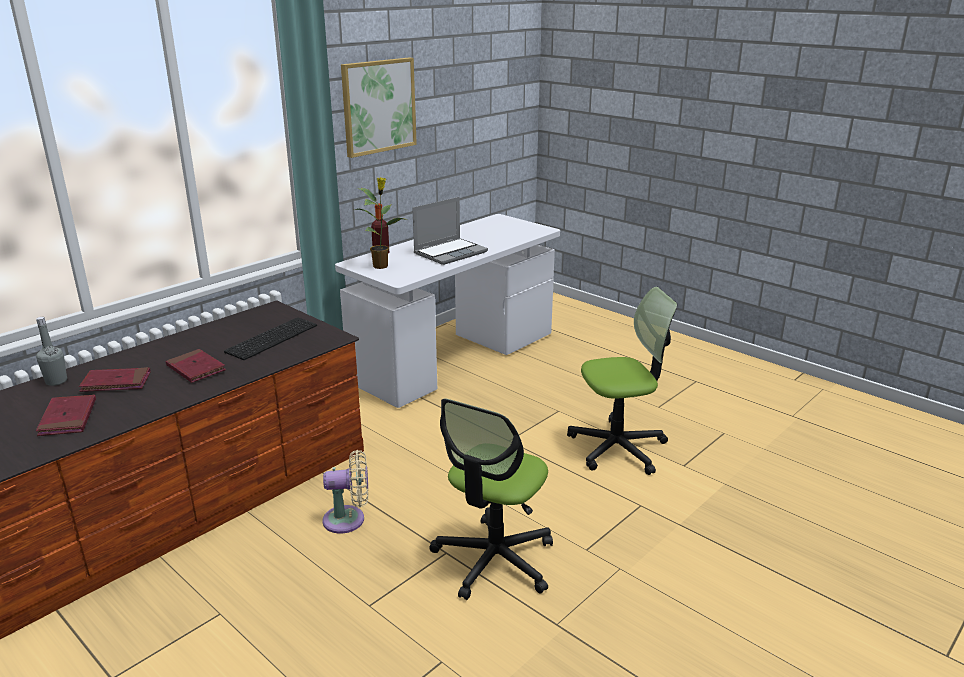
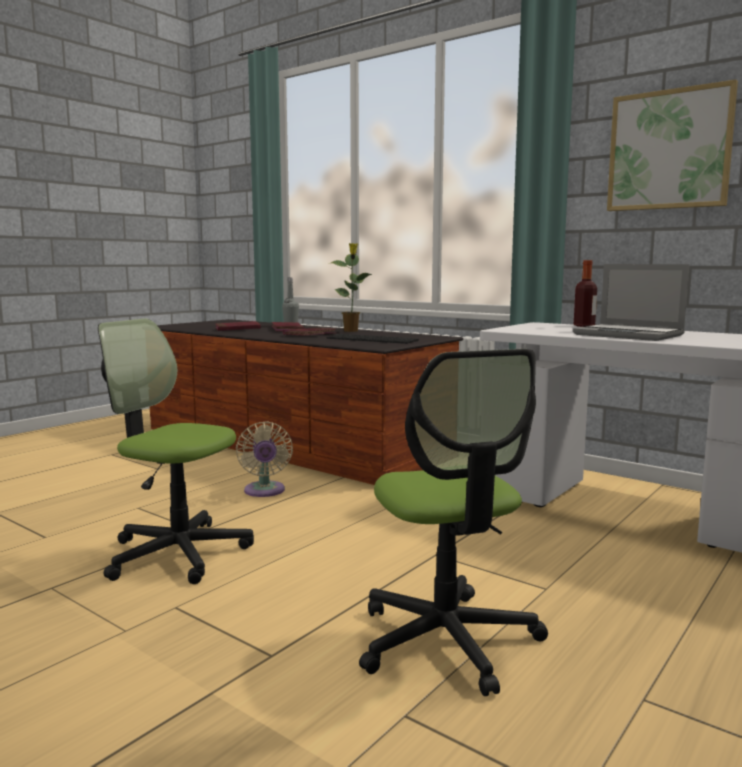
camera: 85 degrees right, 15 degrees down
potted plant [354,177,408,269] -> potted plant moved to [331,243,372,332]

